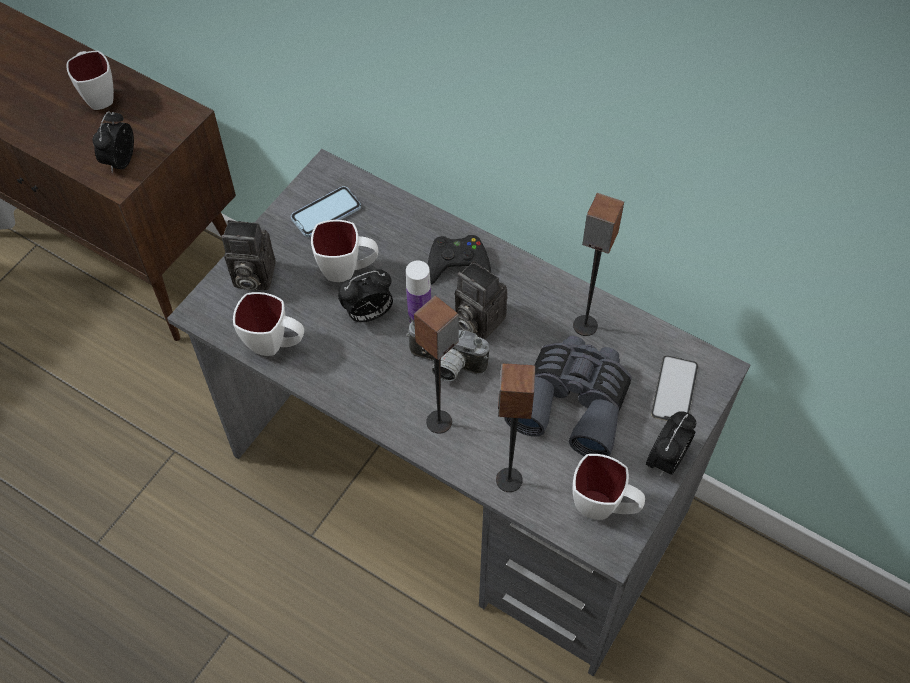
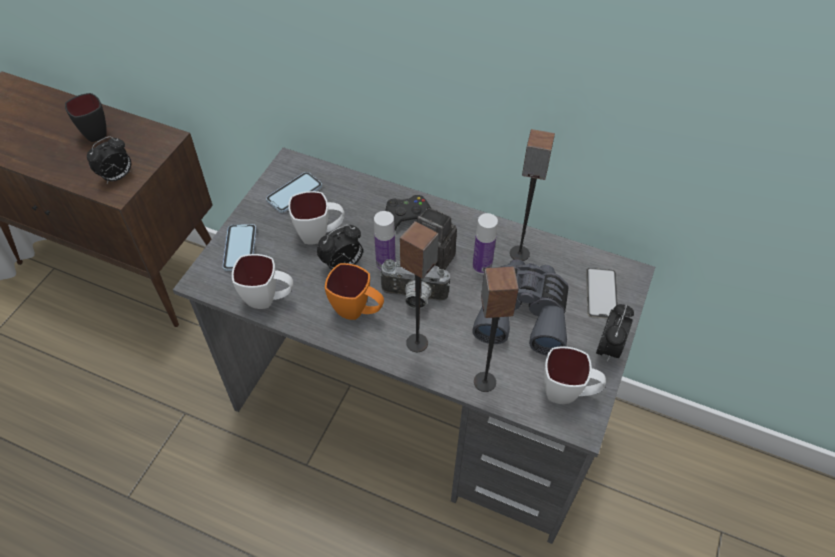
camera: 10 degrees left, 5 degrees down
white mug [66,51,114,110] -> black mug [65,93,107,142]
alarm clock [93,111,134,173] -> alarm clock turned 135 degrees counterclockwise [87,136,131,184]
camera [222,220,276,291] -> phone [222,224,256,271]
none -> orange mug [325,263,384,320]
none -> bottle [472,213,498,274]

